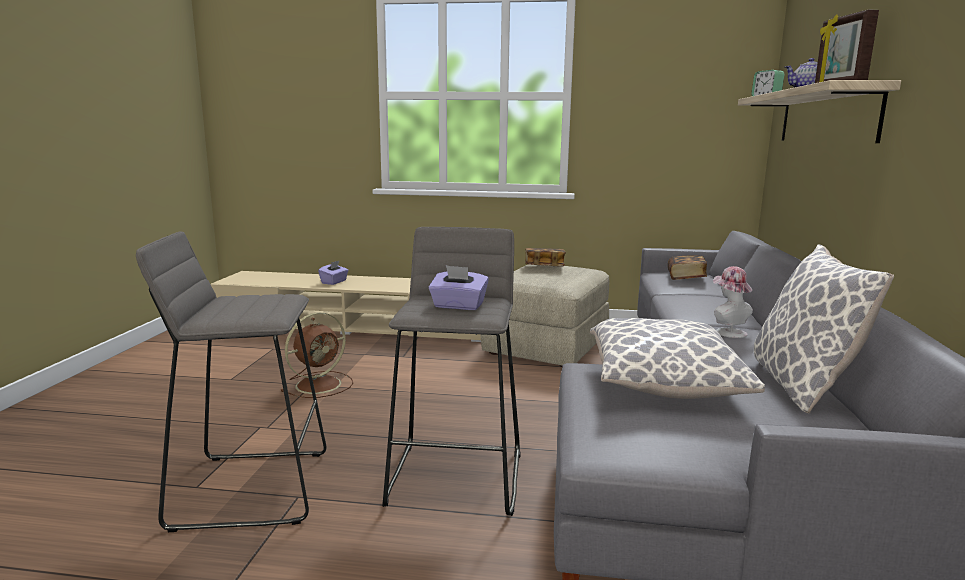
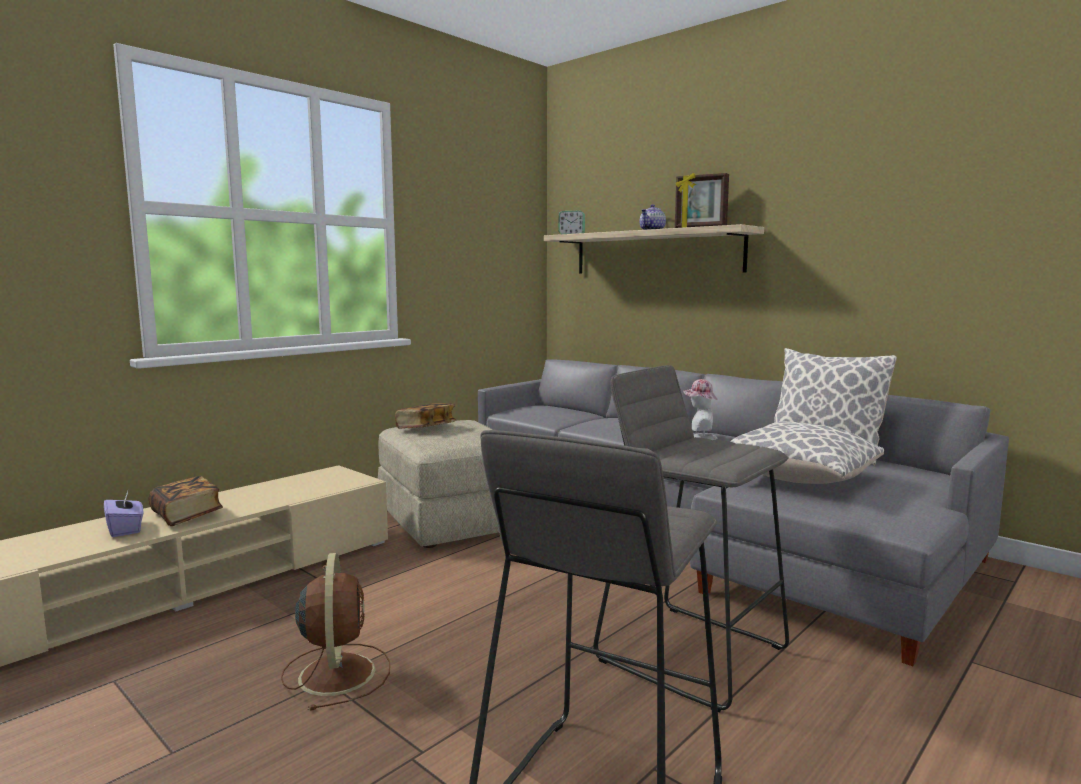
camera: 55 degrees left, 5 degrees down
purple tissue box [429,265,489,310] -> none
book [668,255,707,280] -> book moved to [149,476,223,526]

